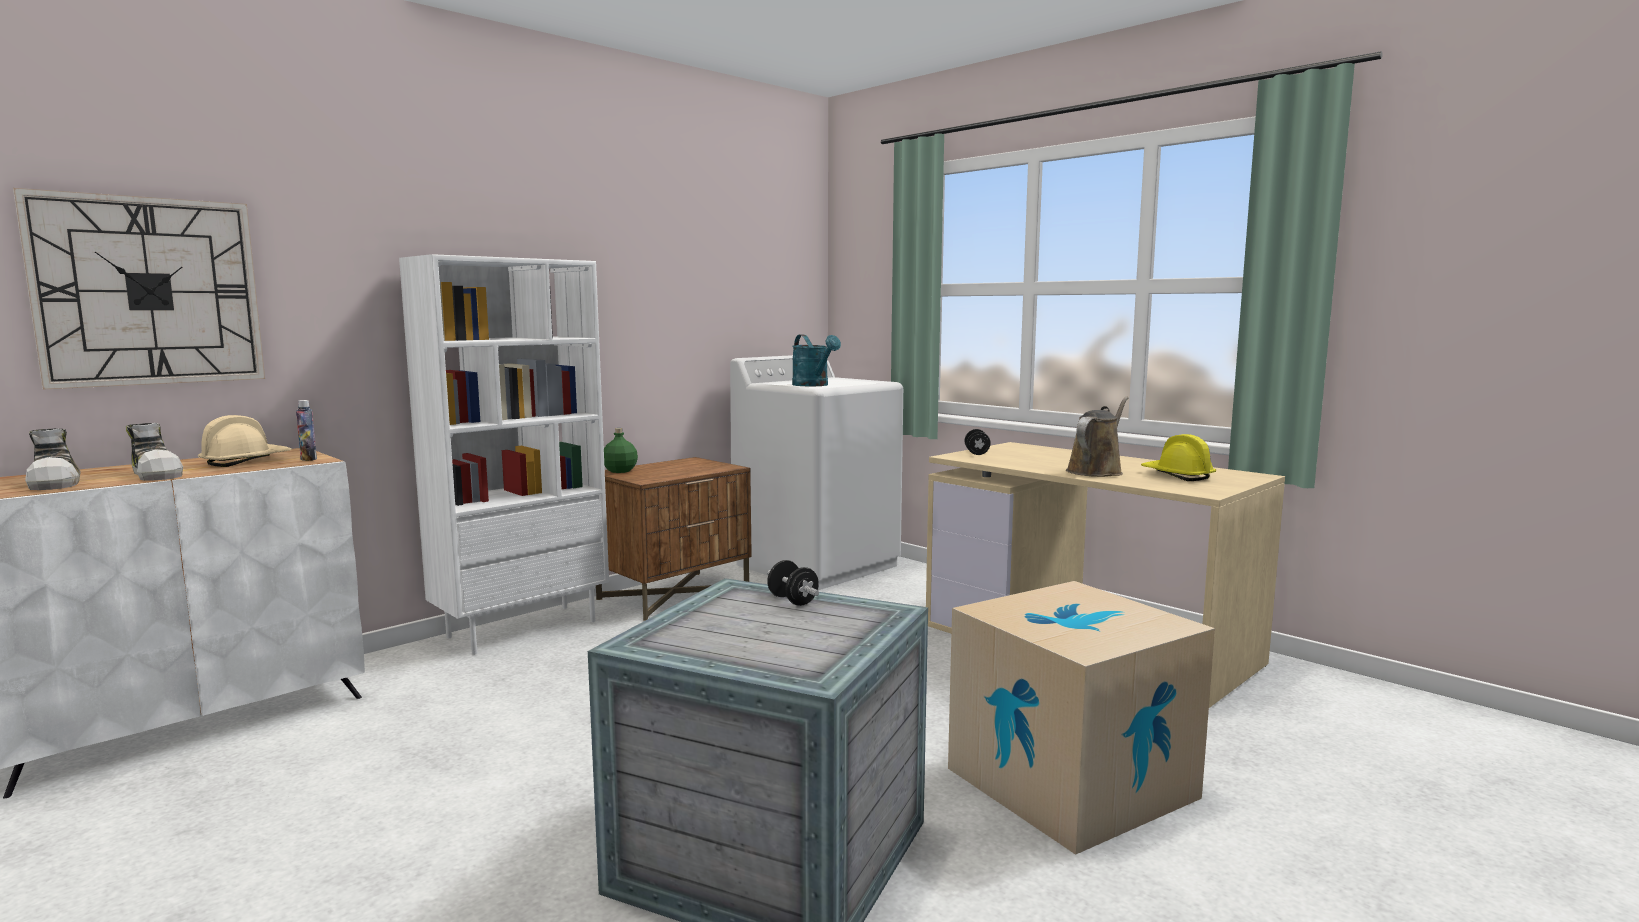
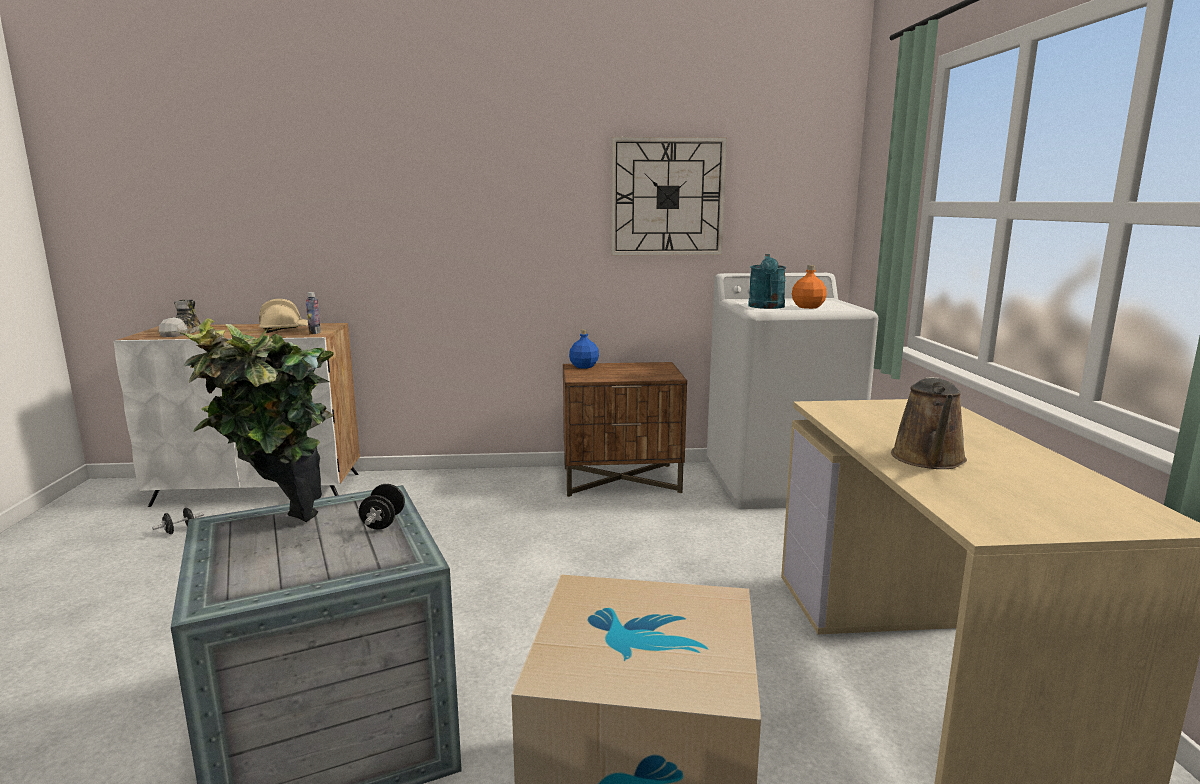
camera: 40 degrees right, 5 degrees up
wall clock [13,188,265,390] -> wall clock moved to [611,137,727,256]
shoe [126,423,183,481] -> none
white bookcase [399,254,609,655] -> none
green bottle [604,428,638,473] -> blue bottle [569,330,599,369]
black dumbbell [964,429,991,455] -> black dumbbell moved to [152,508,204,534]
brown watering can [1066,397,1128,477] -> brown watering can turned 120 degrees clockwise [891,377,967,469]
yellow hard hat [1141,434,1216,481] -> none
none -> potted plant [179,319,334,522]
none -> orange bottle [792,265,827,309]

